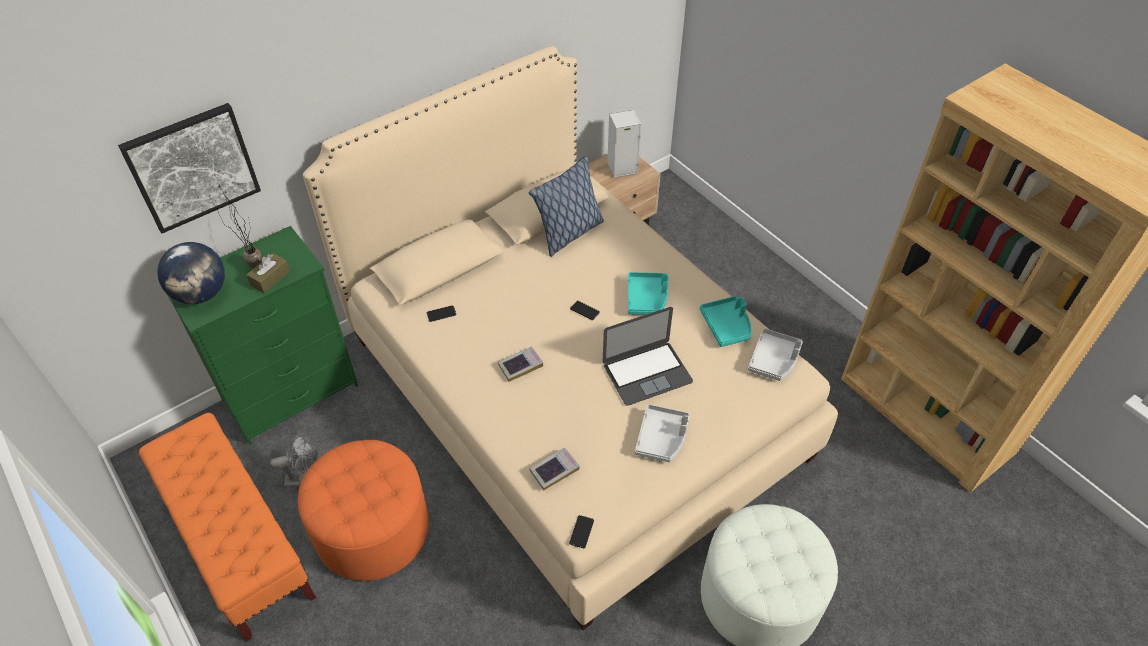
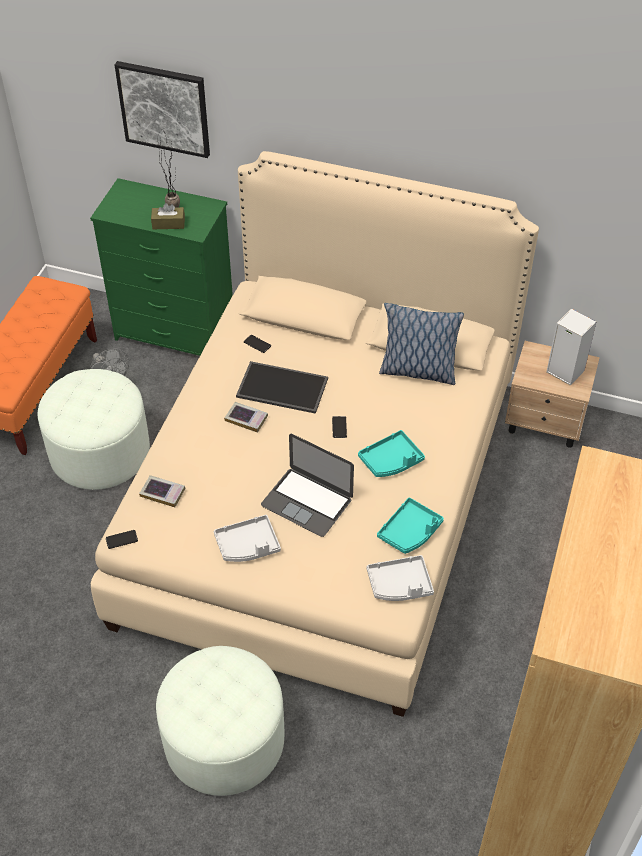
camera: 55 degrees right, 0 degrees up
globe [157,242,225,304] -> none
orange ottoman [298,440,429,581] -> white ottoman [38,369,150,490]
none -> tray [236,361,328,414]

